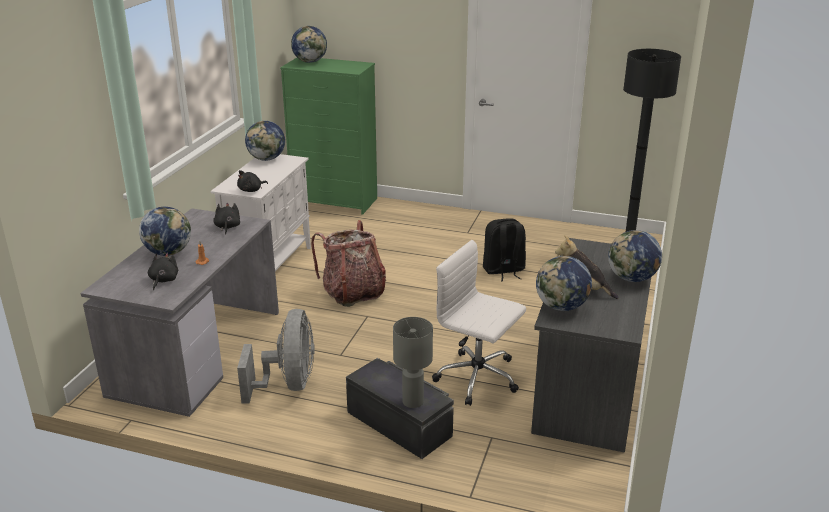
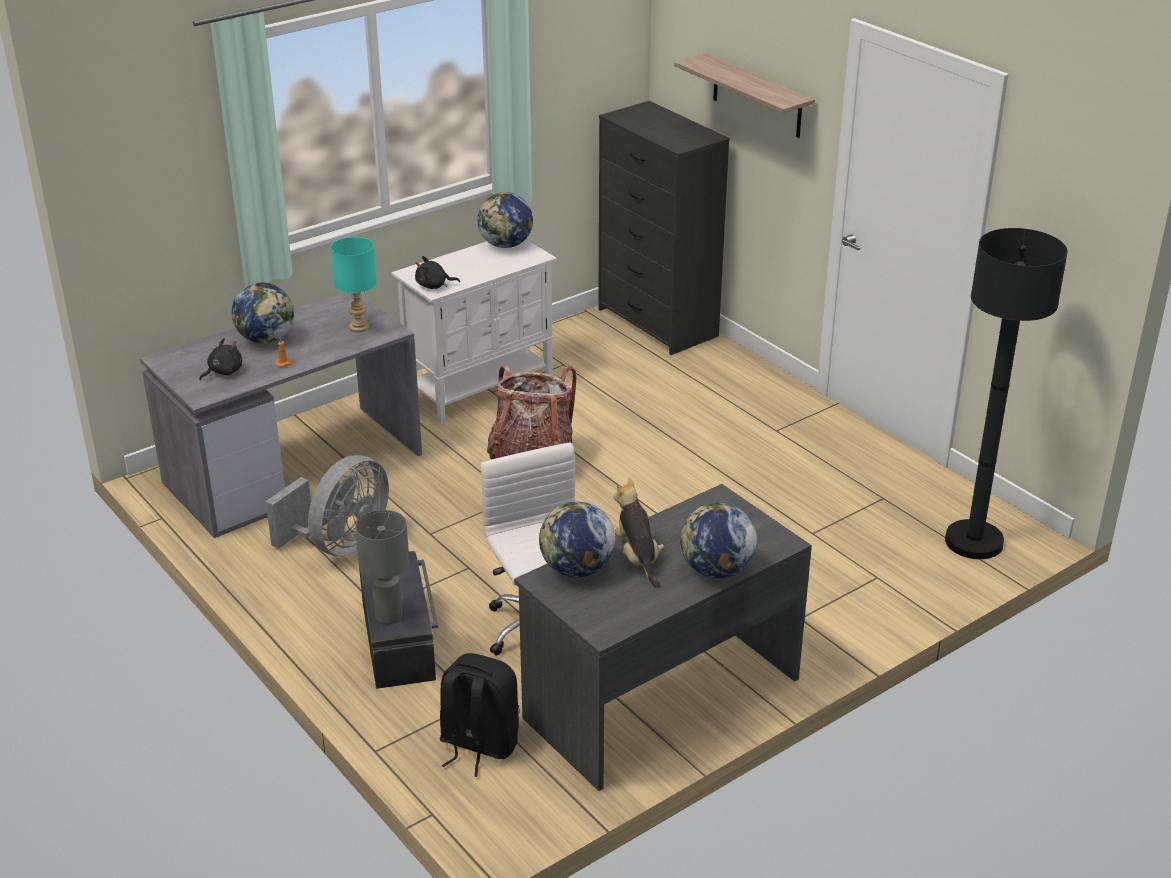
camera: 35 degrees right, 5 degrees up
black plush toy [213,202,240,235] -> turquoise table lamp [331,237,377,332]
green dresser [280,58,377,215] -> black dresser [598,101,730,355]
globe [291,26,327,63] -> none
black backpack [483,218,526,281] -> black backpack moved to [440,653,519,777]
none -> shelf [674,54,815,138]

